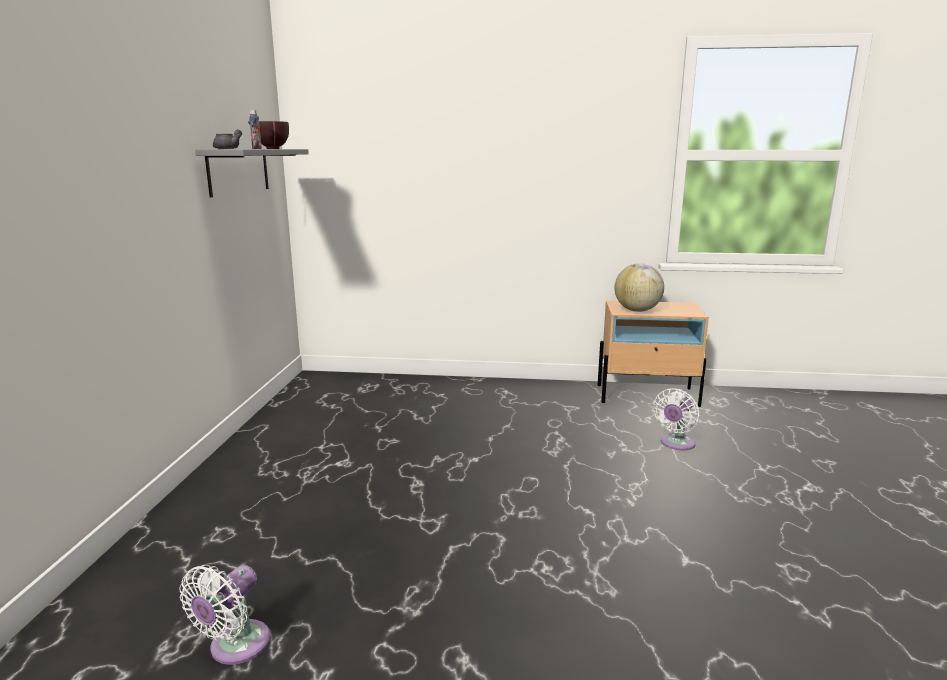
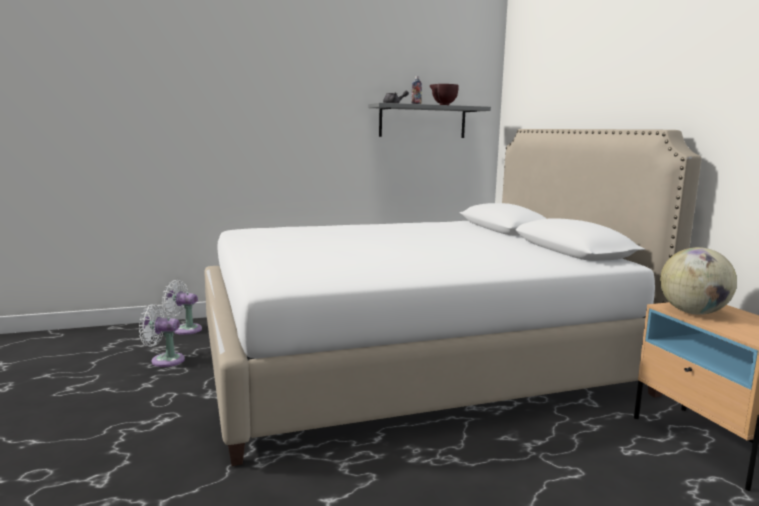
camera: 65 degrees right, 5 degrees down
white fan [653,388,700,450] -> white fan moved to [162,280,202,335]
none -> white bed [204,129,702,466]

